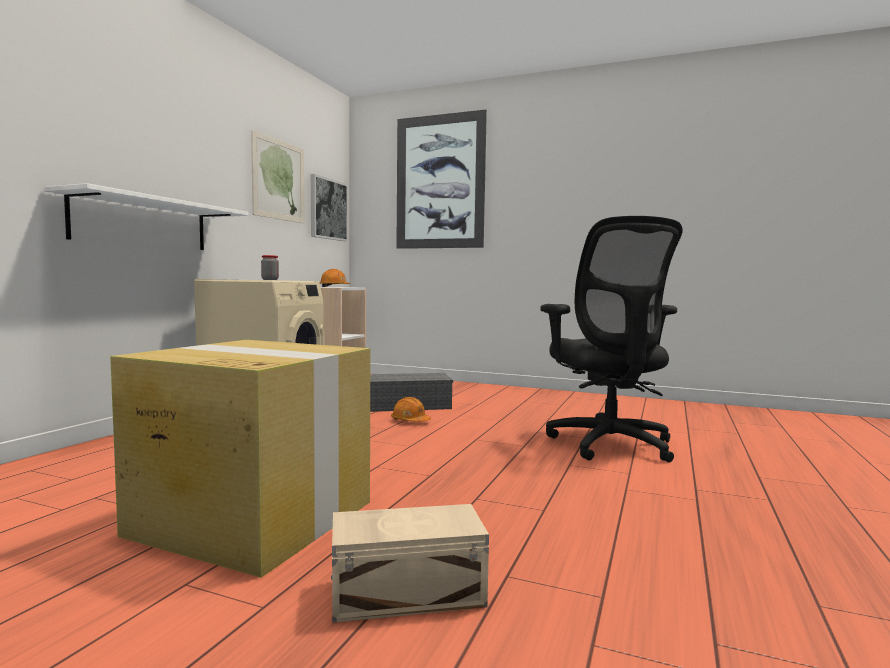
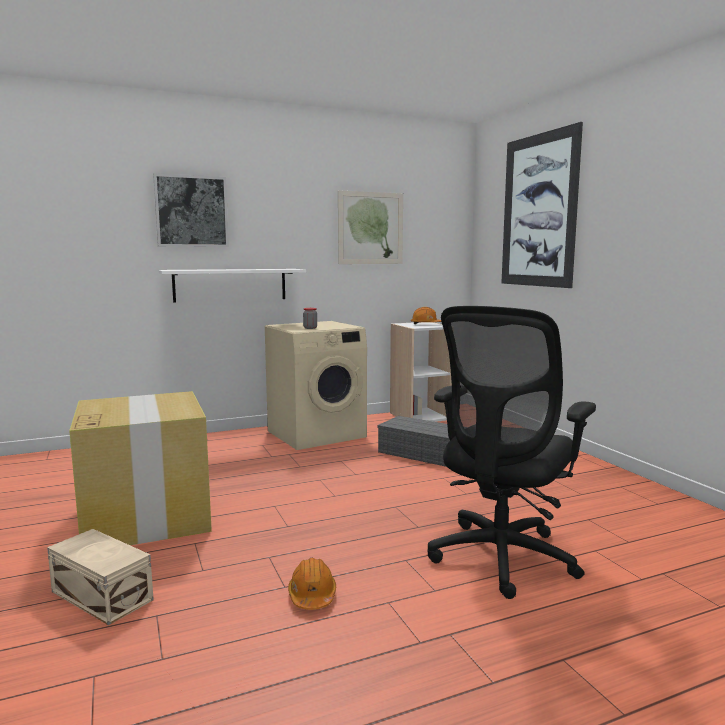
camera: 45 degrees right, 5 degrees up
picture [311,174,348,241] -> picture moved to [153,173,229,247]
orange hard hat [391,397,431,422] -> orange hard hat moved to [288,558,336,610]

